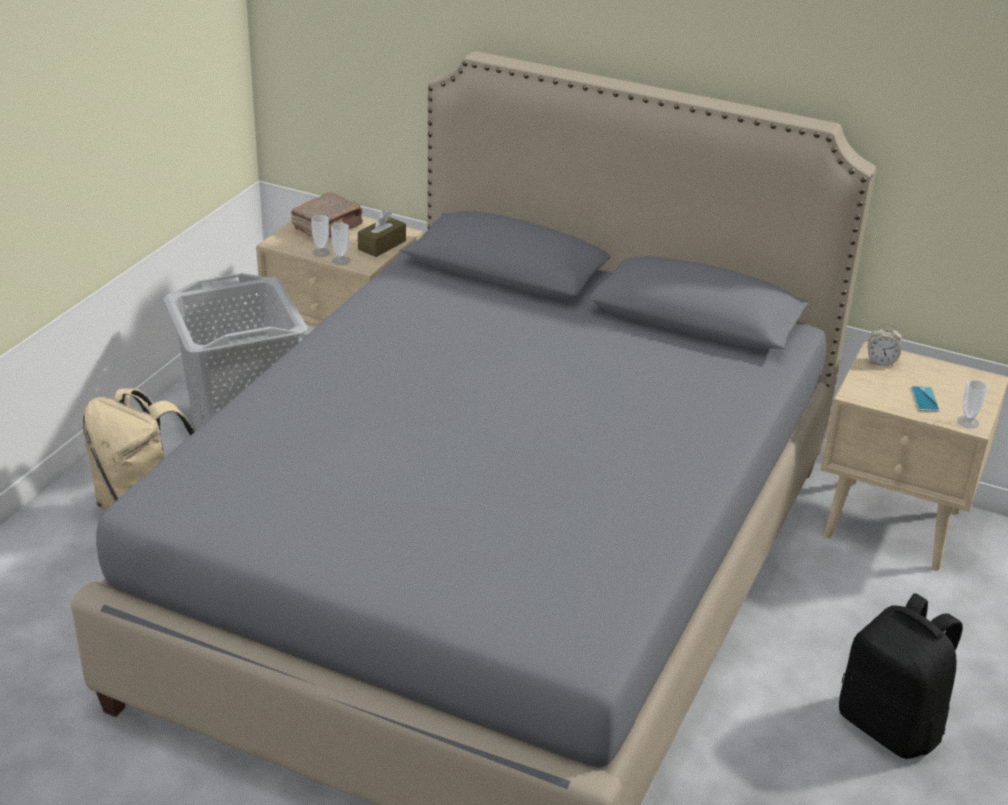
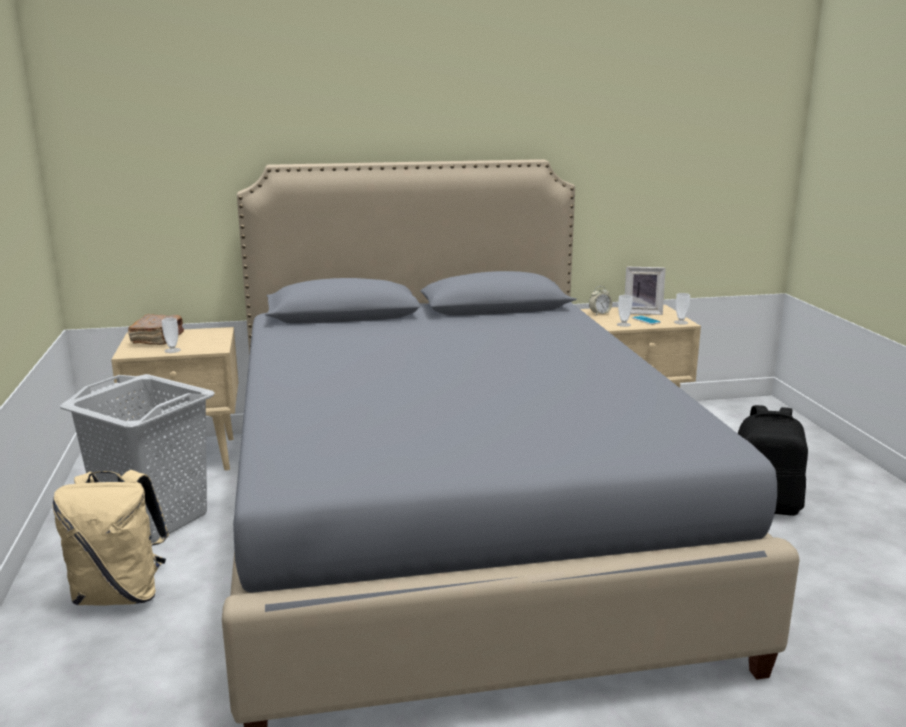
camera: 35 degrees left, 15 degrees down
cup [331,223,350,265] -> cup moved to [617,295,633,327]
brown tissue box [358,210,406,257] -> none
none -> picture frame [625,266,666,315]

